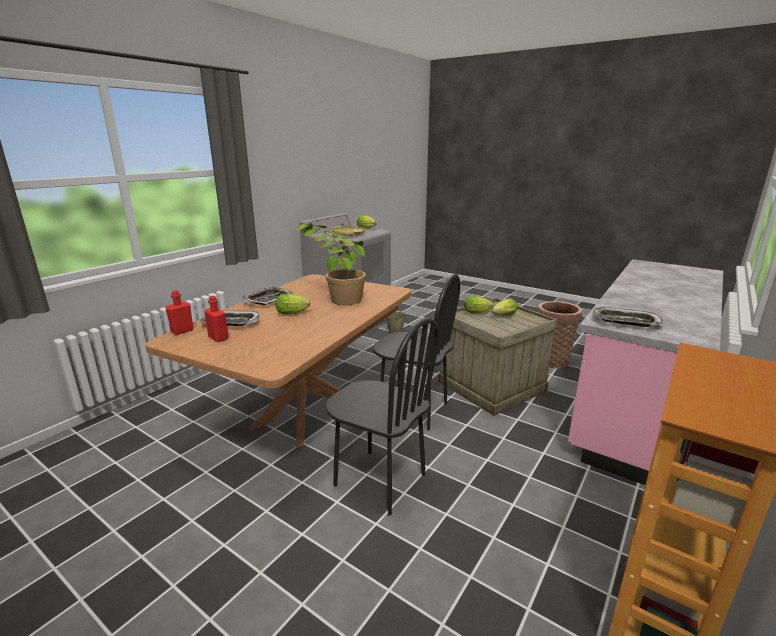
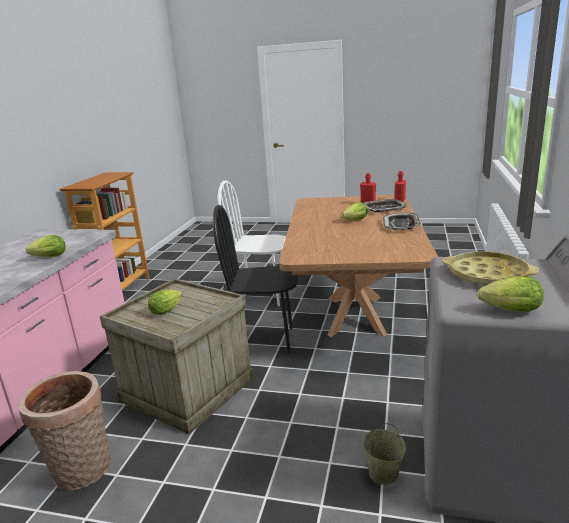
camera: 160 degrees right, 0 degrees up
potted plant [293,223,366,305] -> none
black chair [325,318,439,516] -> white chair [218,180,286,306]
lettuce [464,296,493,314] -> lettuce moved to [26,235,65,257]
tray [593,307,664,327] -> none

